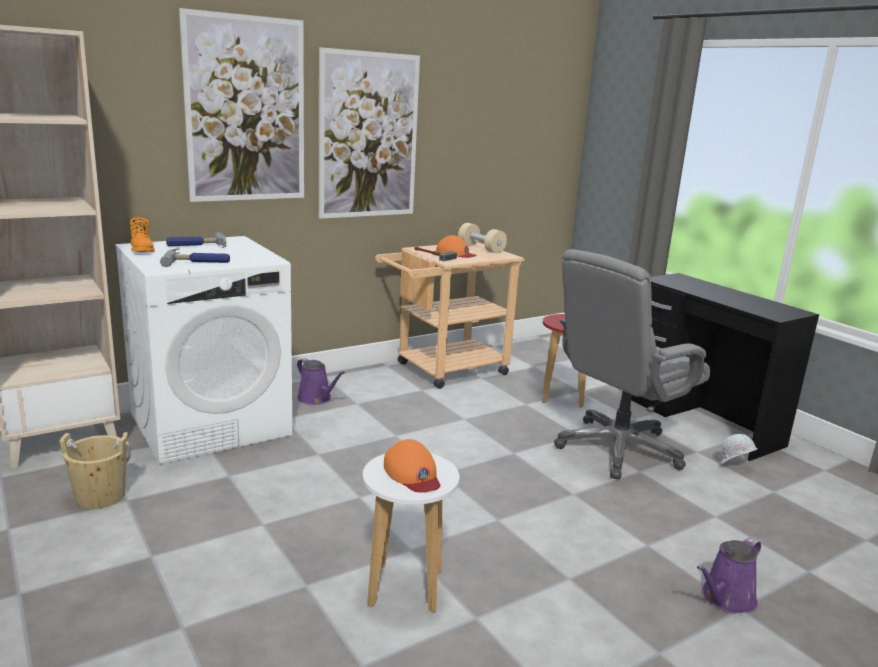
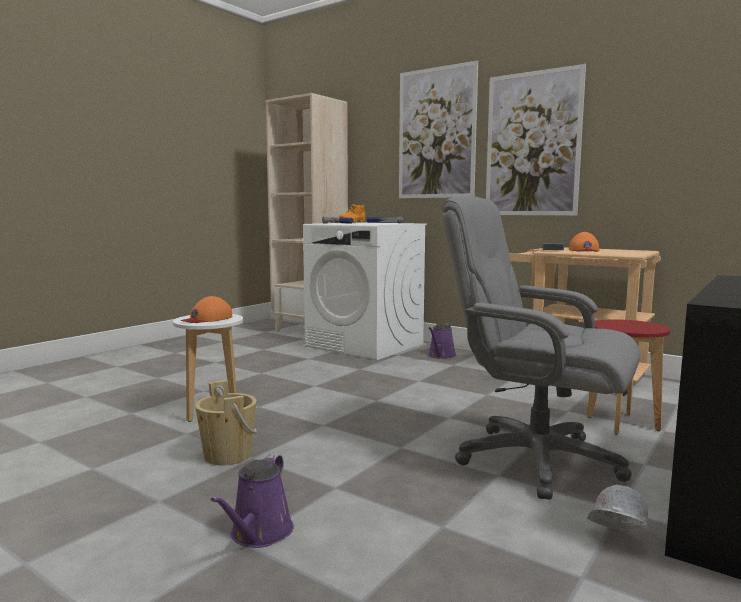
camera: 70 degrees right, 10 degrees down
beige bucket [60,432,131,509] -> beige bucket moved to [195,380,257,465]
beige dumbbell [458,223,507,254] -> none
purple watering can [697,537,761,613] -> purple watering can turned 105 degrees counterclockwise [211,454,294,548]

